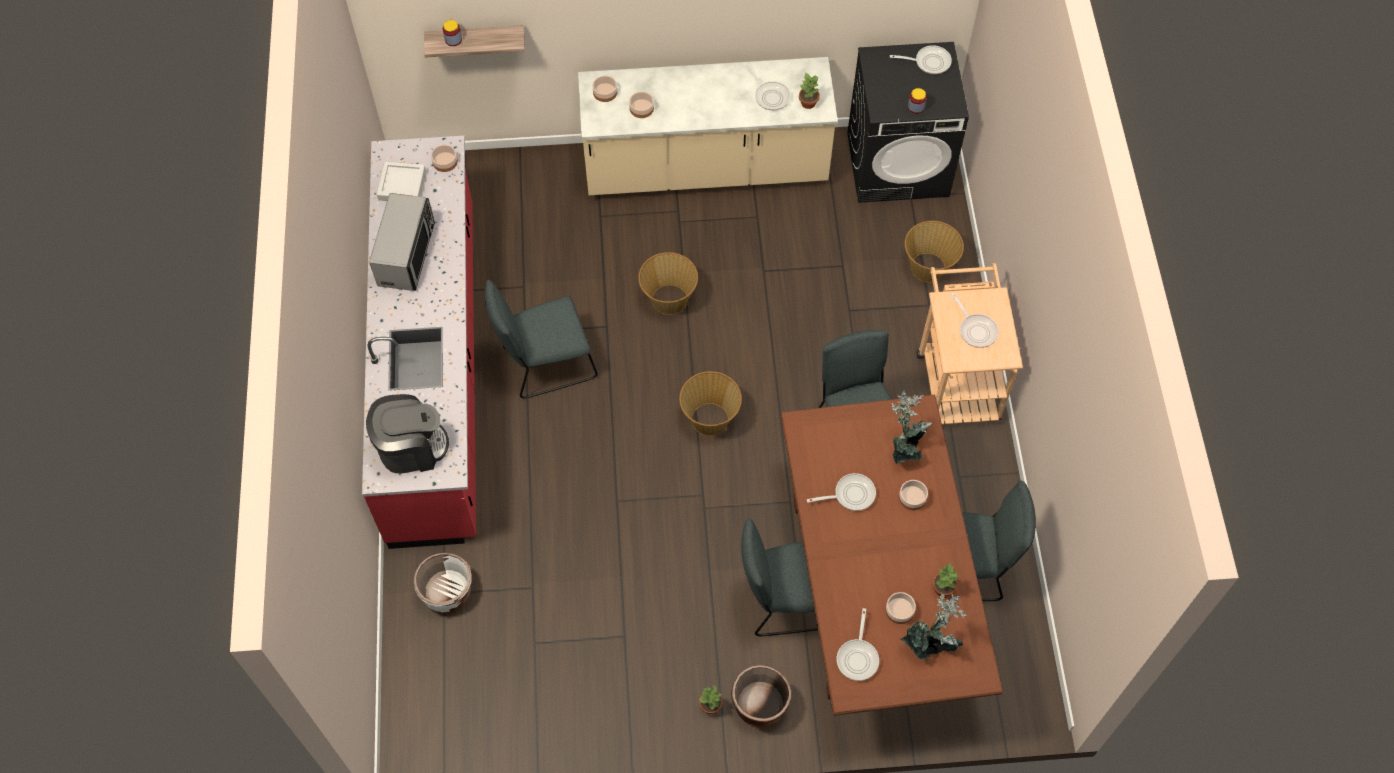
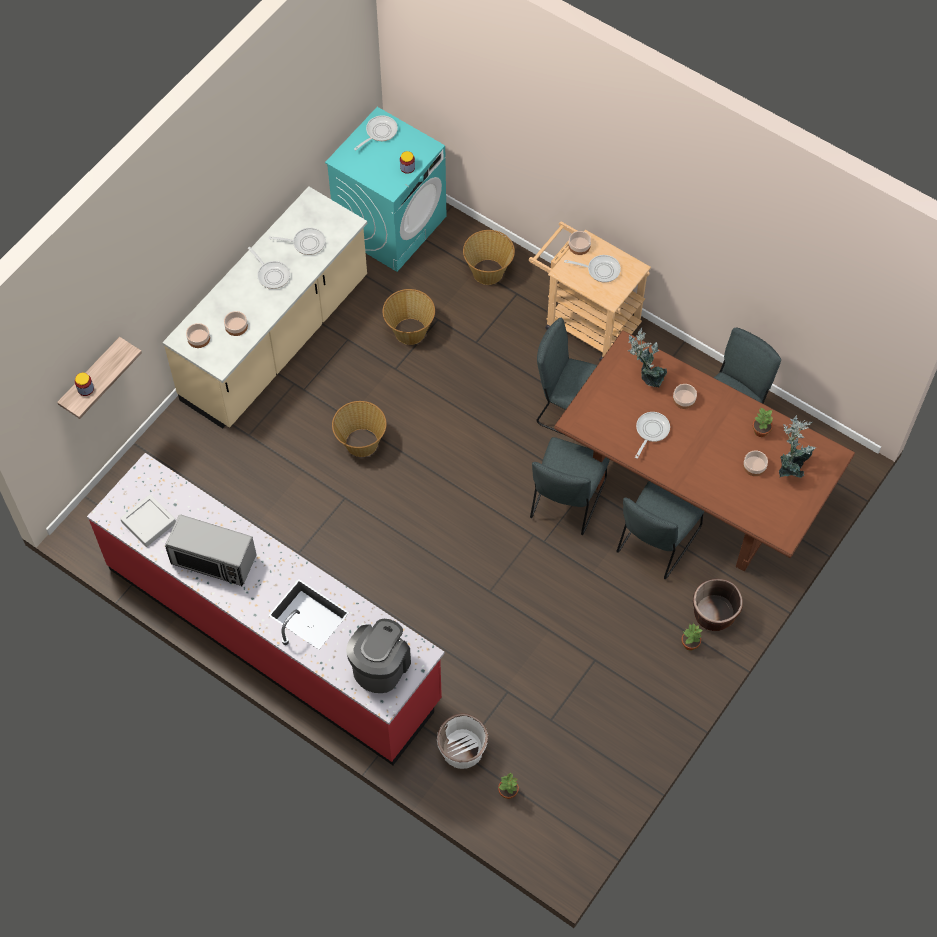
camera: 50 degrees left, 0 degrees up
microwave [369,193,435,291] -> microwave turned 150 degrees clockwise [165,514,256,587]
bowl [431,145,458,172] -> bowl moved to [569,231,591,255]
grey chair [485,280,598,399] -> grey chair moved to [530,437,610,535]
basket [679,371,742,436] -> basket moved to [382,289,435,345]
potted plant [799,73,820,109] -> potted plant moved to [498,772,519,799]
frying pan [837,608,879,681] -> frying pan moved to [248,247,290,289]
black washing machine [847,42,969,203] -> turquoise washing machine [325,107,446,272]

